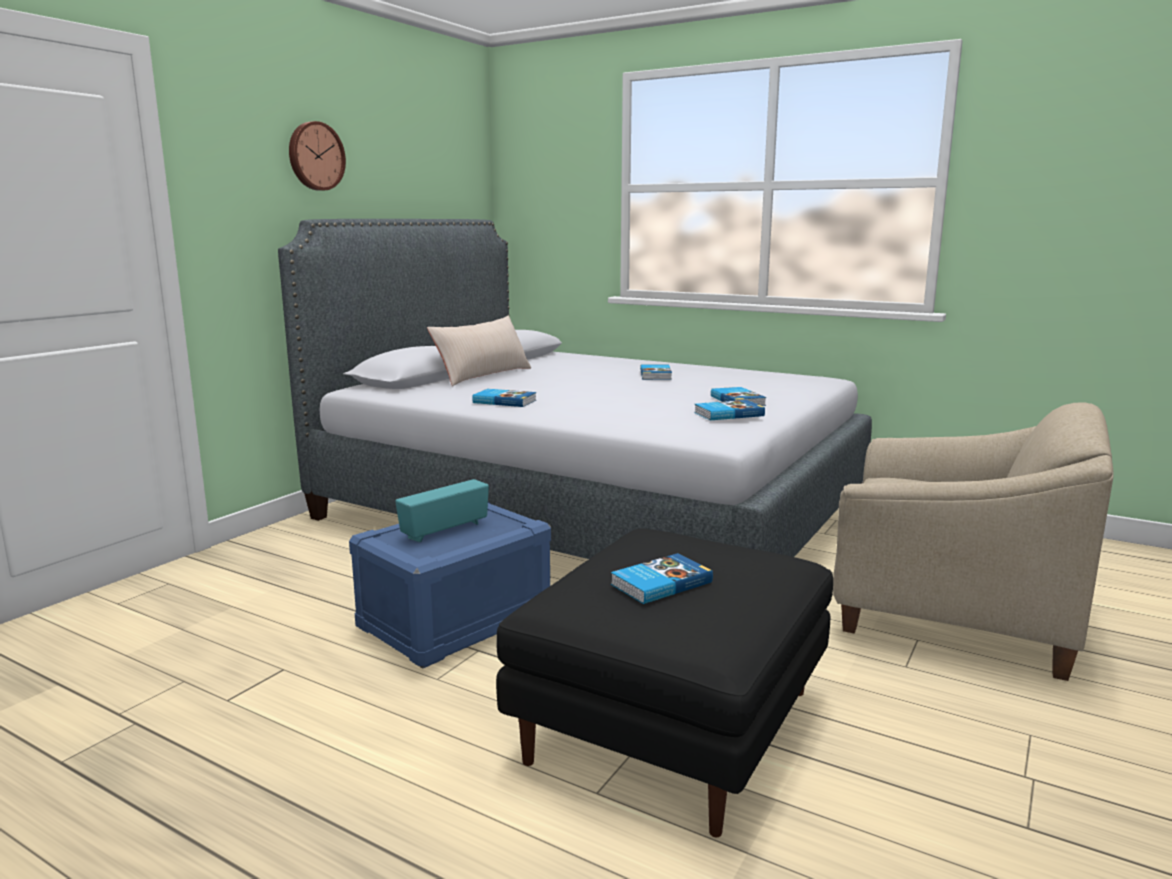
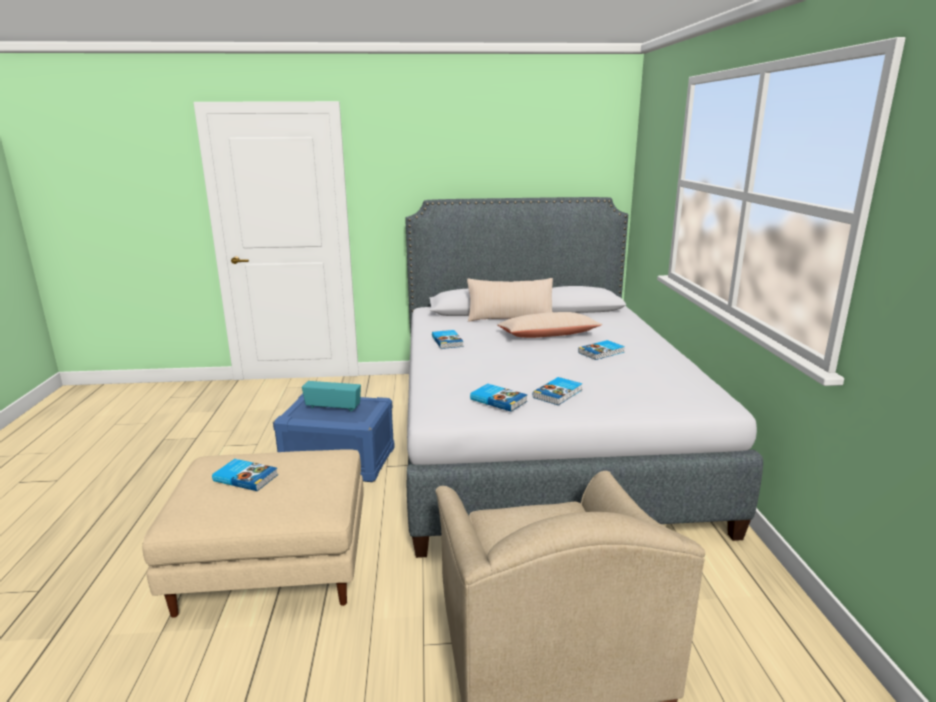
camera: 55 degrees right, 5 degrees up
wall clock [289,121,346,191] -> none
black ottoman [496,528,833,837] -> beige ottoman [142,449,364,618]
none -> beige pillow [497,312,602,338]

